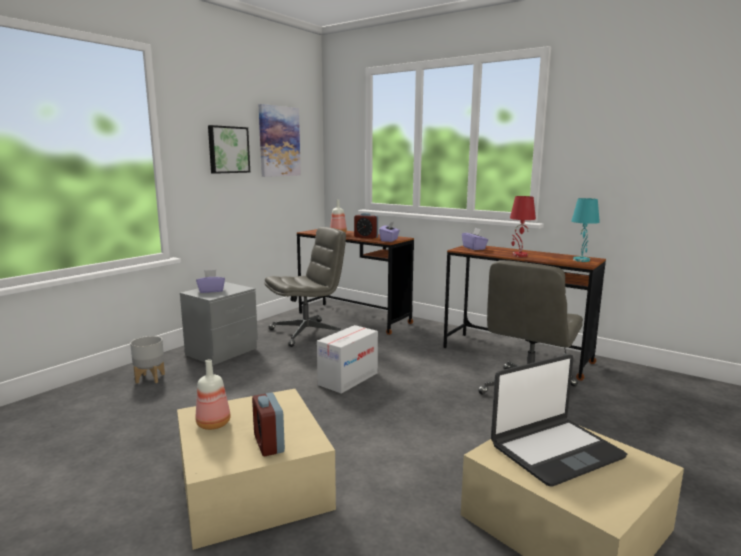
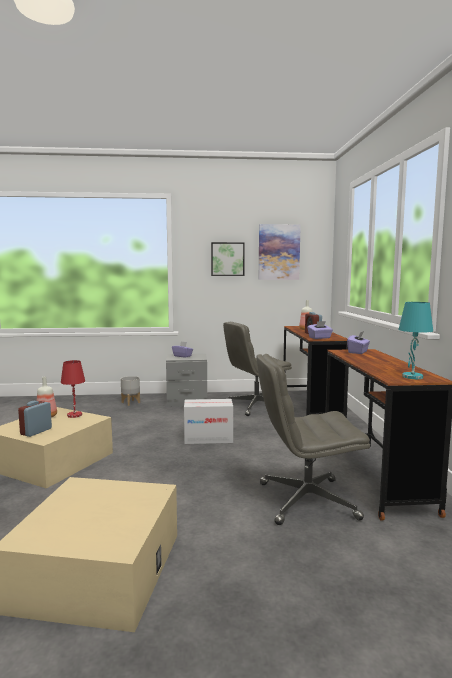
camera: 50 degrees right, 5 degrees down
grey office chair [265,227,346,347] -> grey office chair turned 135 degrees clockwise [223,322,292,416]
laptop [491,354,627,487] -> none
red table lamp [510,196,536,257] -> red table lamp moved to [61,360,85,418]

